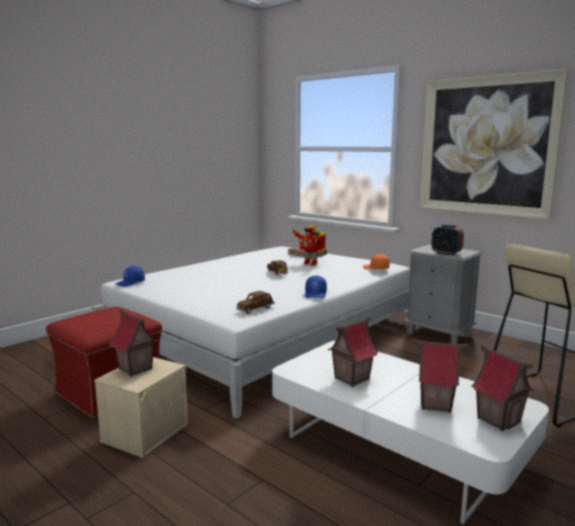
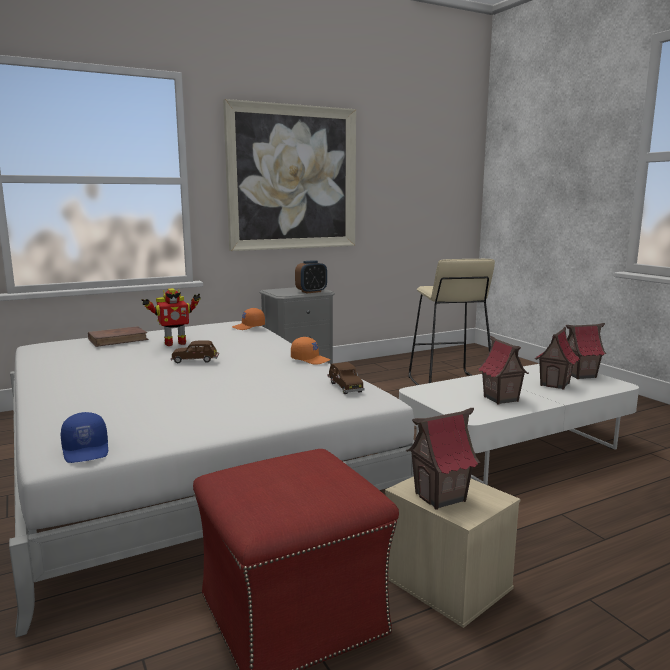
camera: 70 degrees left, 0 degrees up
blue cap [305,276,327,298] -> orange cap [291,337,330,365]

